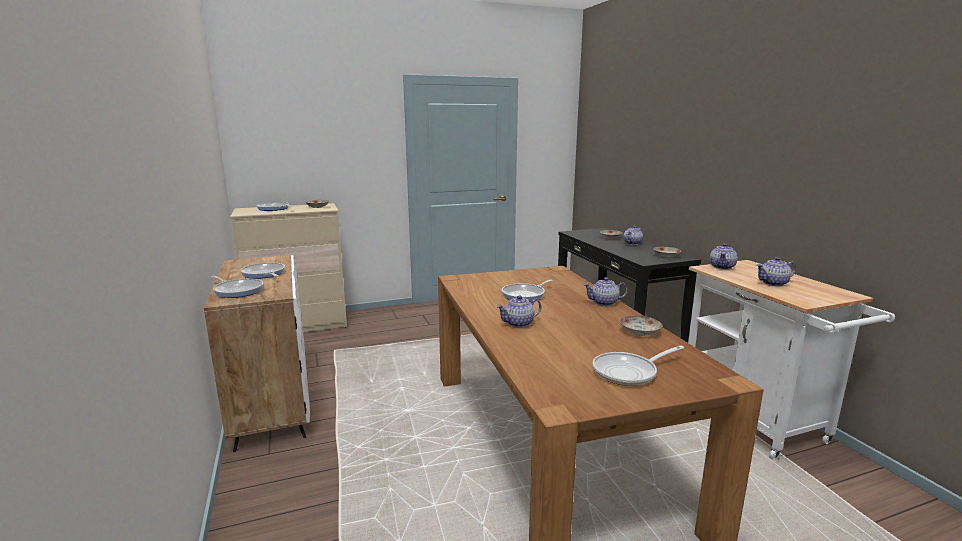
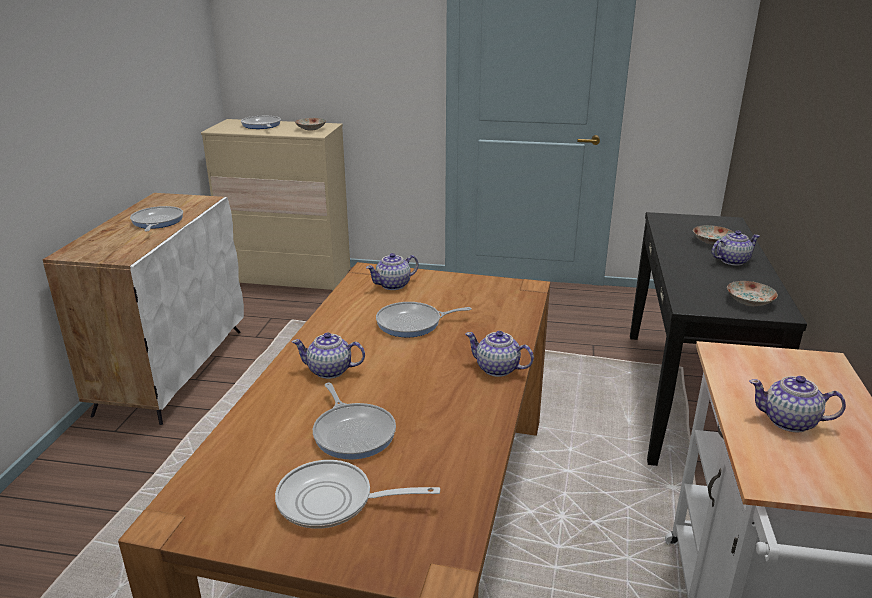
camera: 30 degrees right, 10 degrees up
frying pan [211,276,263,298] -> frying pan moved to [313,382,396,459]
plate [620,316,663,336] -> none
teapot [710,243,738,270] -> teapot moved to [366,253,419,290]

